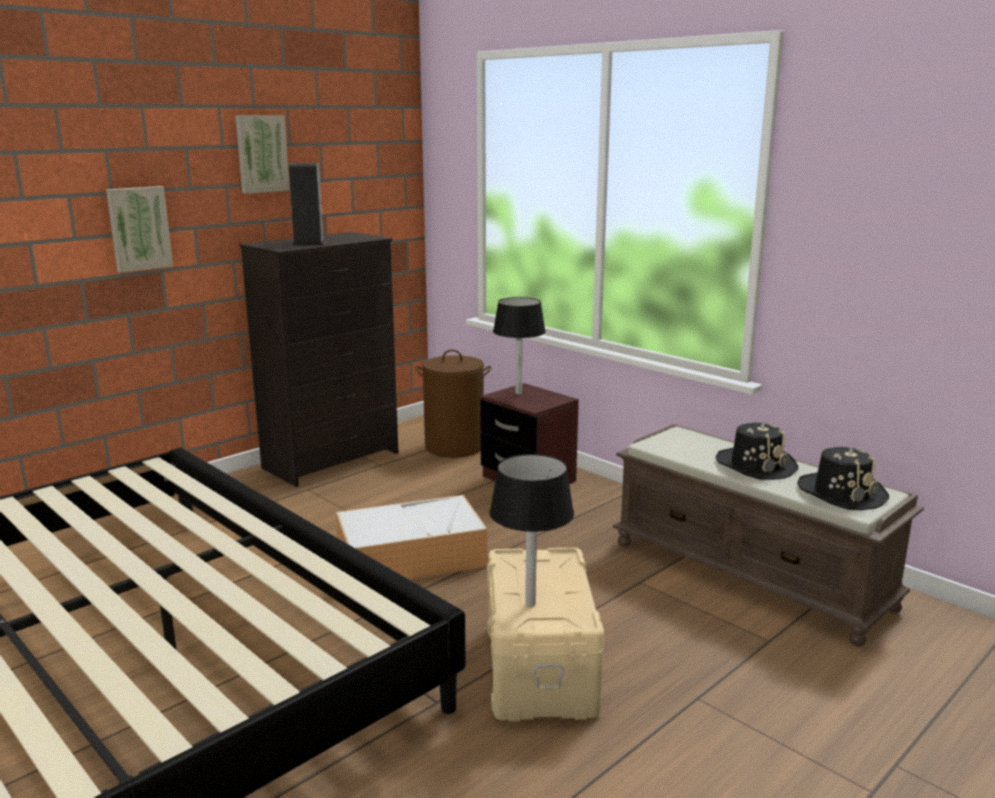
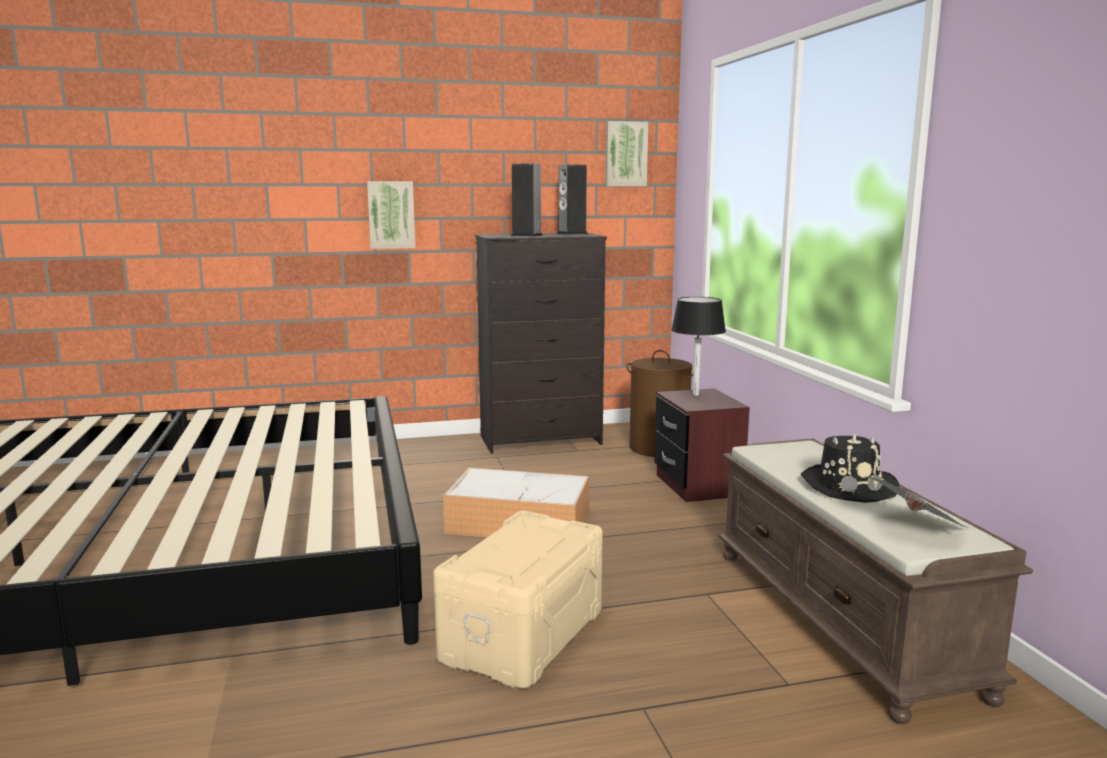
camera: 30 degrees right, 5 degrees down
picture [235,115,290,194] -> picture moved to [605,121,648,186]
black table lamp [489,454,574,607] -> none
black hat [797,447,889,510] -> newspaper [865,476,971,528]
none -> speaker [557,164,588,235]

